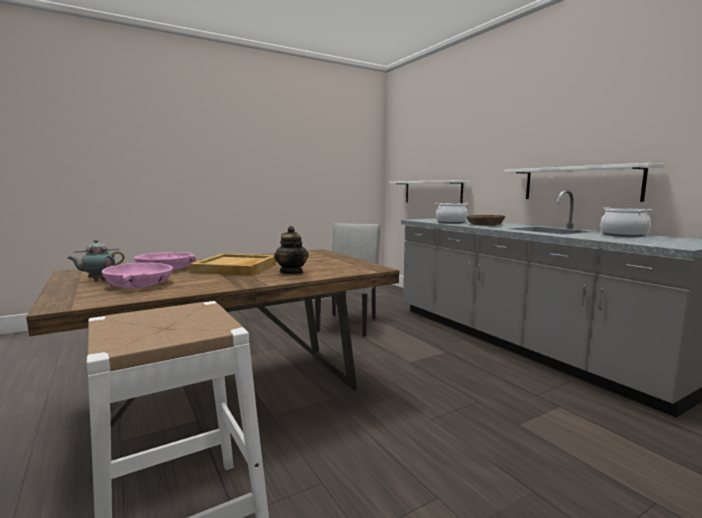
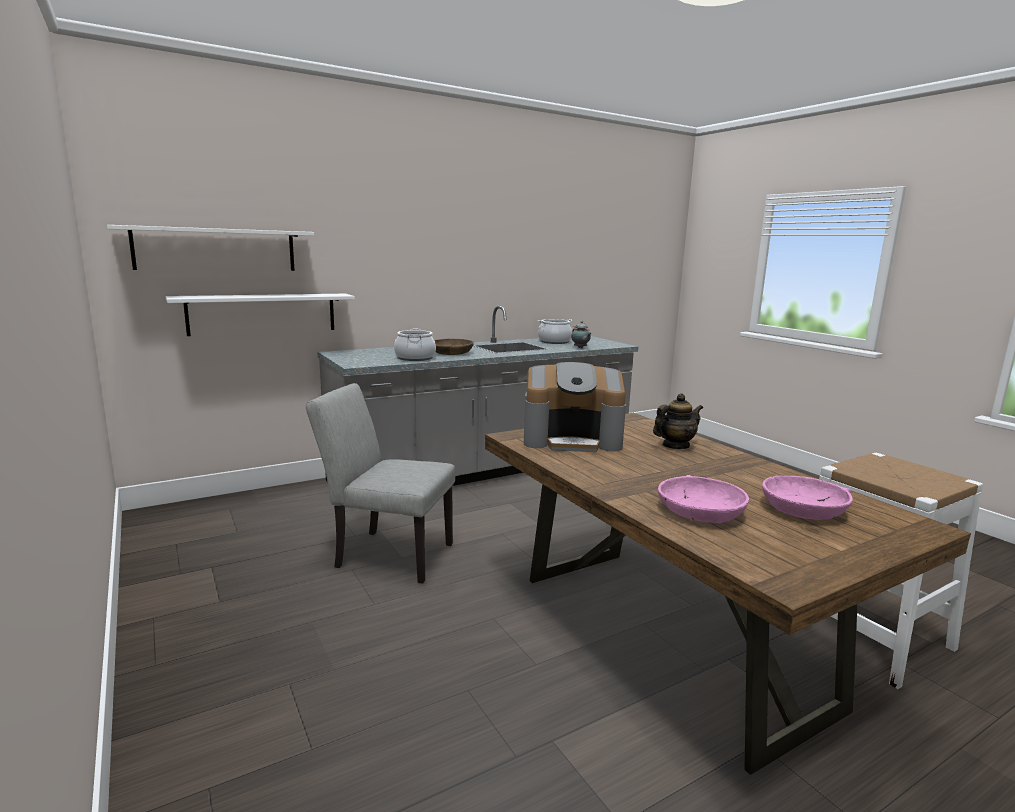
camera: 90 degrees left, 5 degrees up
teapot [68,240,125,281] -> teapot moved to [571,321,592,349]
beige tray [189,254,277,276] -> none
white shelf [504,163,664,202] -> white shelf moved to [107,225,314,271]
none -> coffee machine [524,362,626,452]

